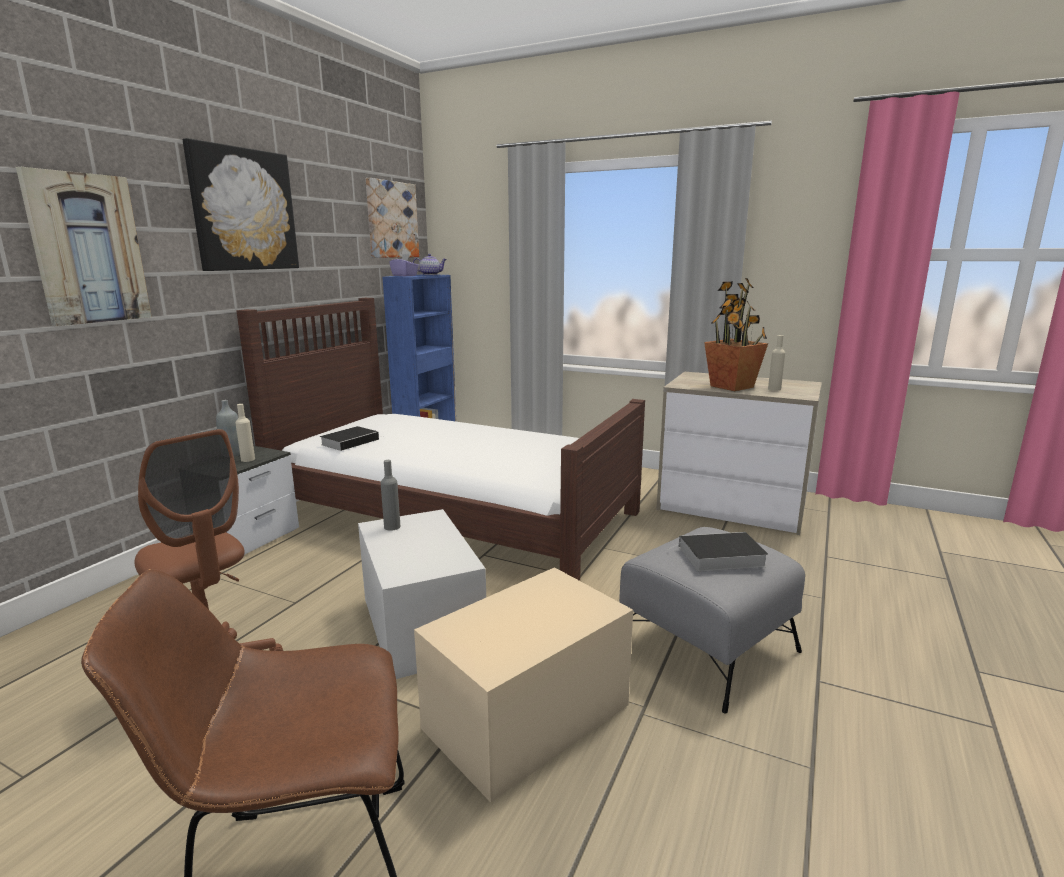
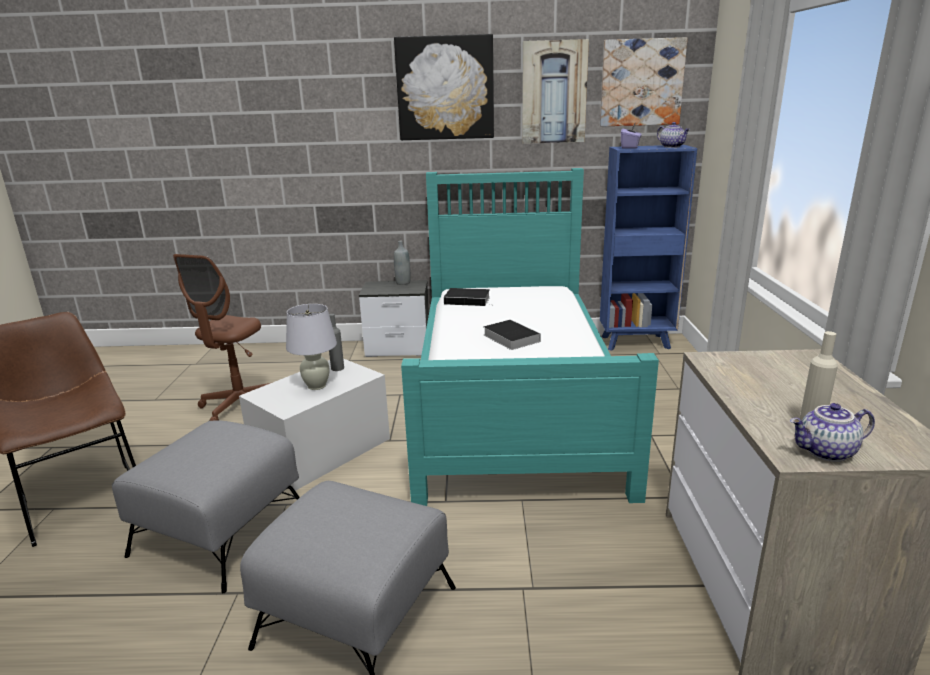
camera: 65 degrees right, 5 degrees up
picture [16,167,152,326] -> picture moved to [522,39,589,144]
beige bottle [235,404,255,462] -> none
brown bed [236,298,645,581] -> turquoise bed [401,168,659,506]
beige storage box [414,567,633,803] -> grey ottoman [112,420,300,593]
book [668,532,768,572] -> book moved to [483,320,541,350]
potted plant [704,278,768,391] -> none
none -> white table lamp [286,304,337,390]
none -> teapot [790,403,875,462]

